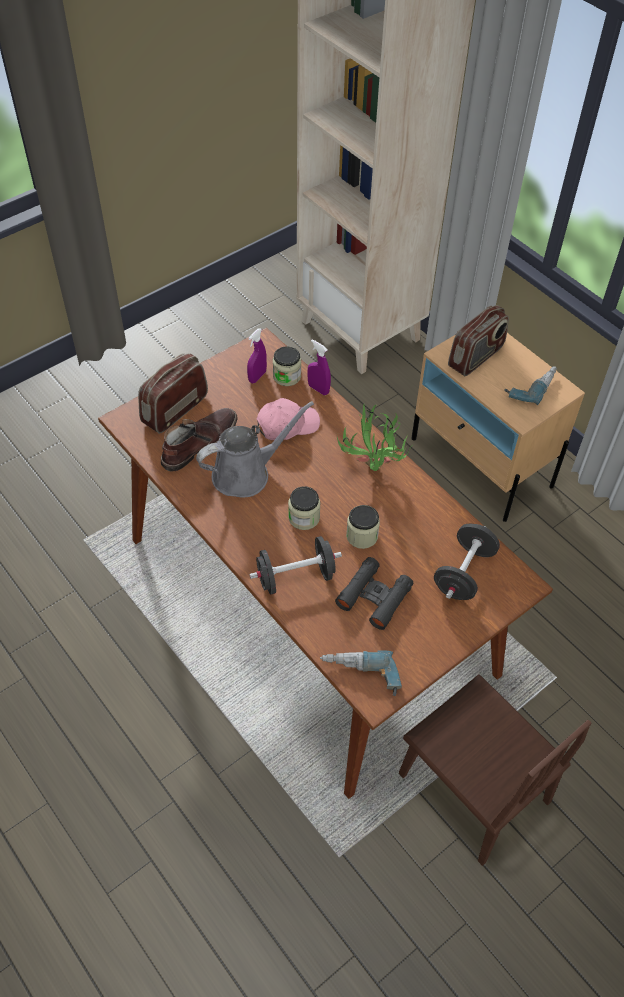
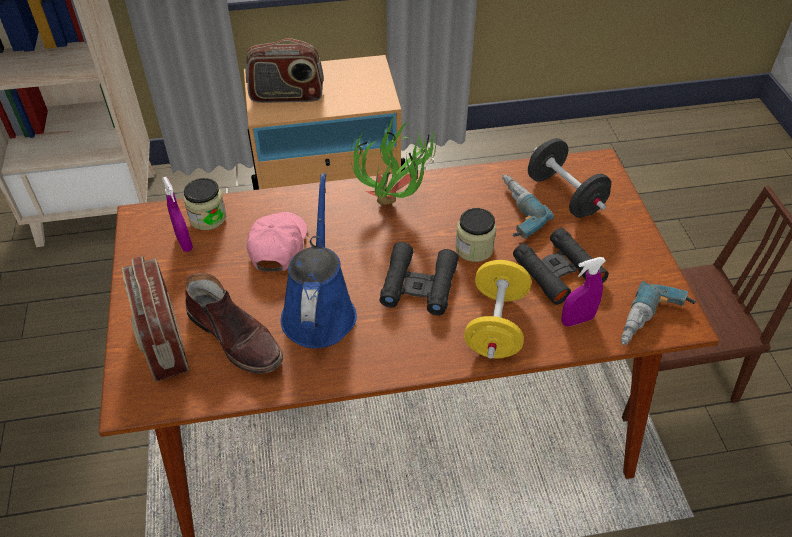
camera: 60 degrees left, 5 degrees down
brown boot [161,408,237,472] -> brown boot turned 150 degrees clockwise [185,273,283,374]
grey watering can [196,401,314,498] -> blue watering can [280,173,357,348]
black dumbbell [249,536,342,595] -> yellow dumbbell [464,260,531,359]
jar [288,486,321,530] -> black binoculars [380,242,459,316]
purple spray bottle [307,339,331,395] -> purple spray bottle moved to [561,257,606,327]
radio [448,305,509,376] -> radio turned 105 degrees clockwise [245,38,324,103]
power drill [504,366,557,405] -> power drill moved to [502,174,554,238]

